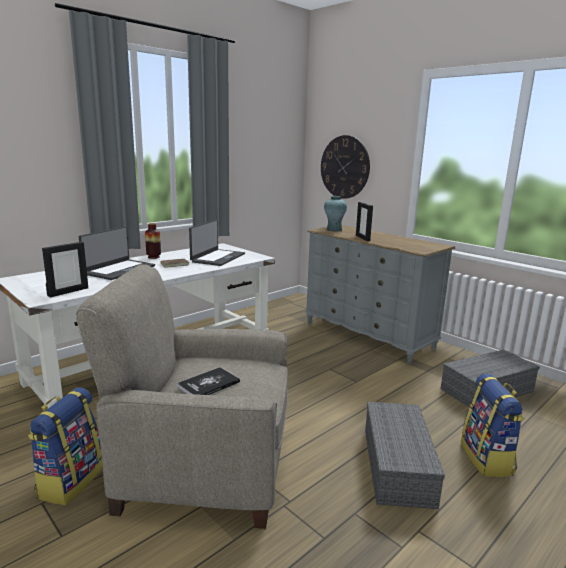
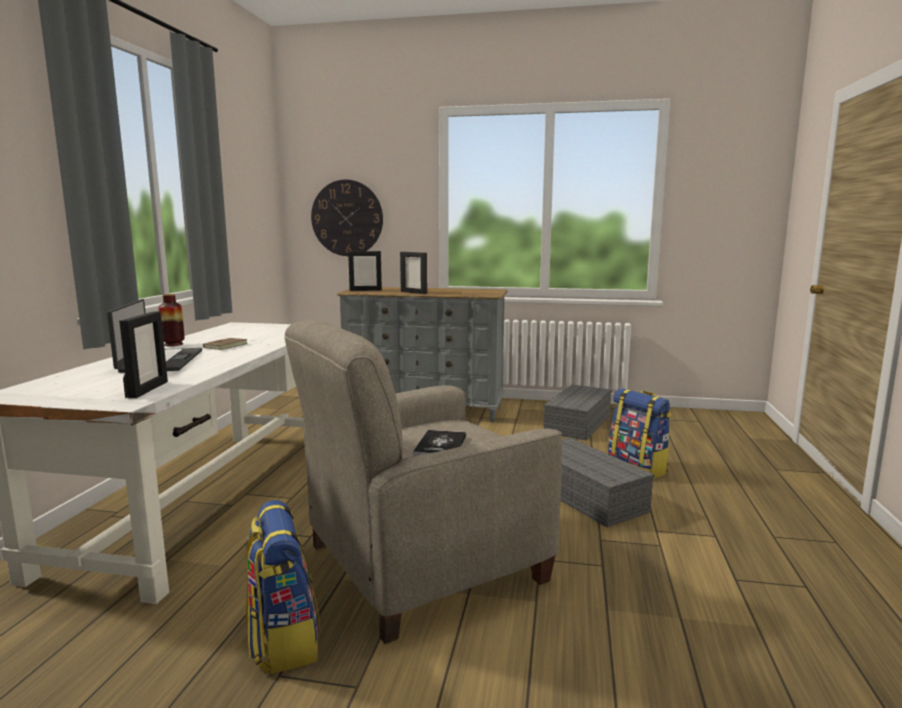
camera: 35 degrees left, 5 degrees down
laptop [189,219,245,266] -> none
turquoise vase [324,196,347,231] -> picture frame [348,251,382,291]

